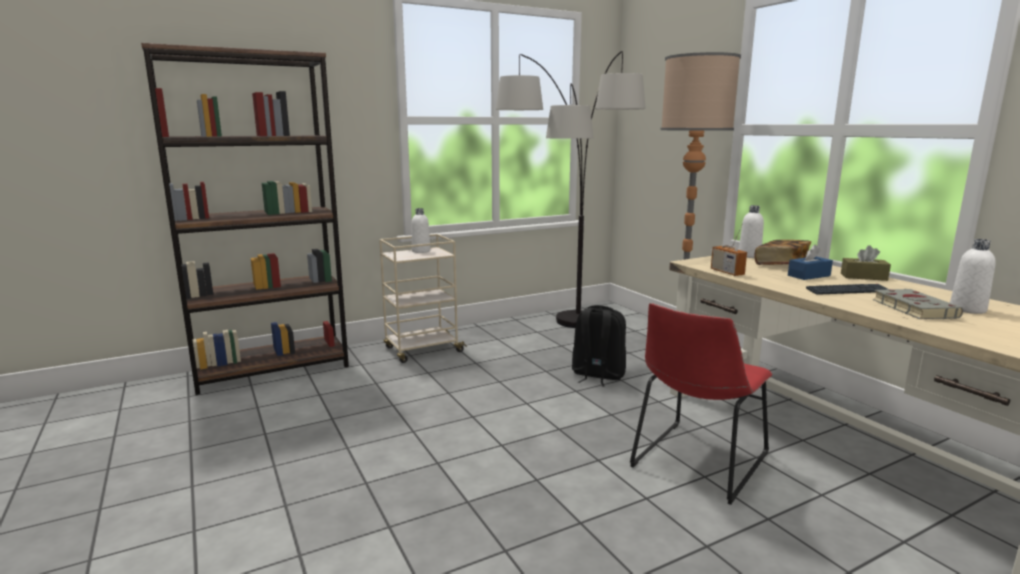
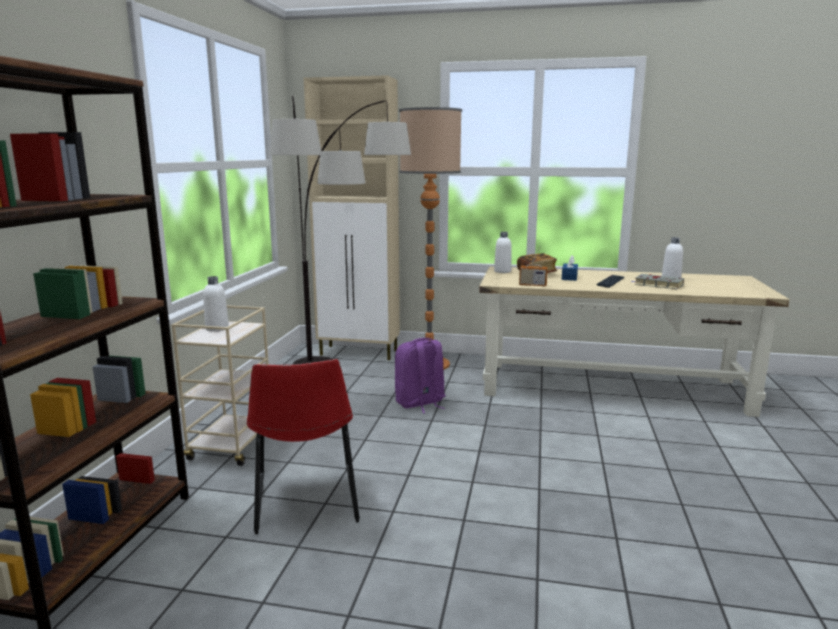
camera: 50 degrees left, 0 degrees up
black backpack [572,305,626,387] -> purple backpack [395,338,446,414]
red chair [630,303,772,505] -> red chair moved to [247,359,360,534]
brown tissue box [841,245,891,281] -> none
none -> beige cabinet [304,75,400,360]

